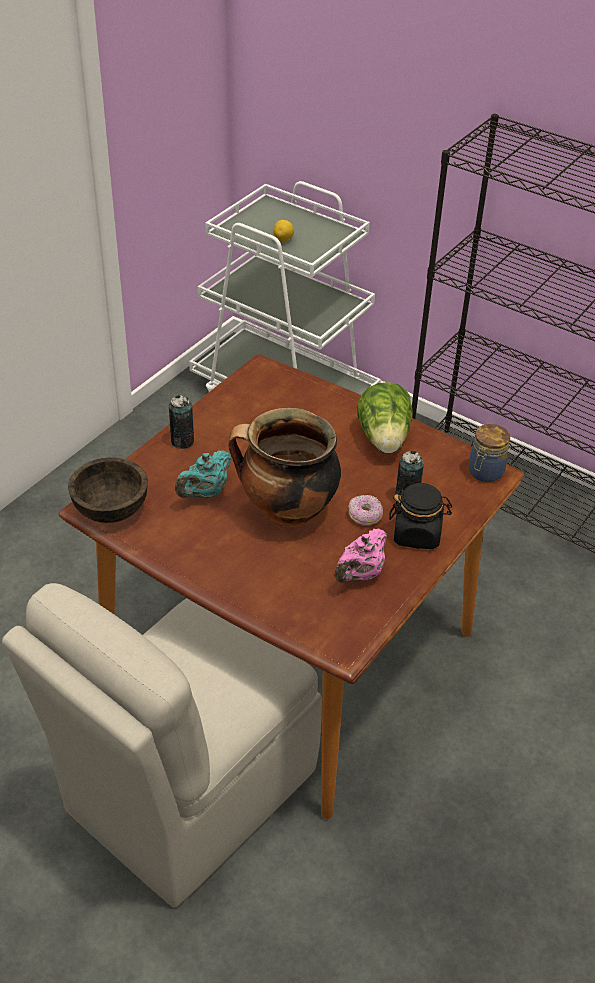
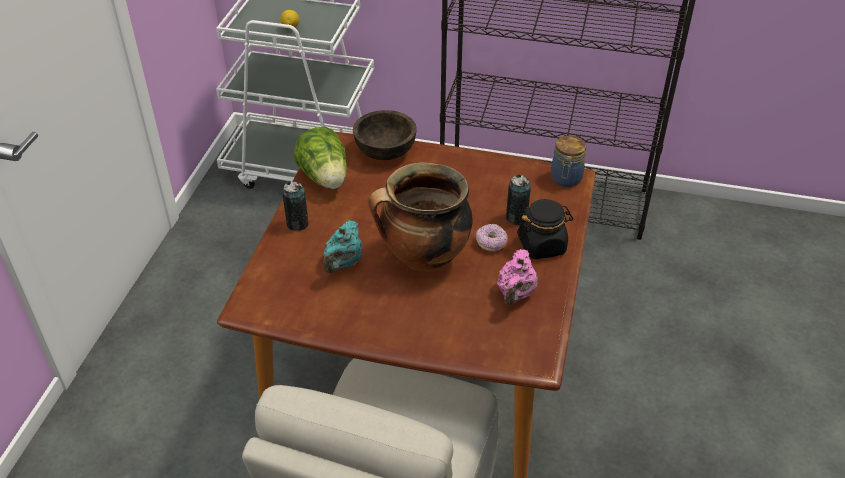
camera: 20 degrees left, 0 degrees up
brown bowl [68,457,148,523] -> brown bowl moved to [353,110,417,160]
lettuce [357,382,413,453] -> lettuce moved to [294,127,347,189]

